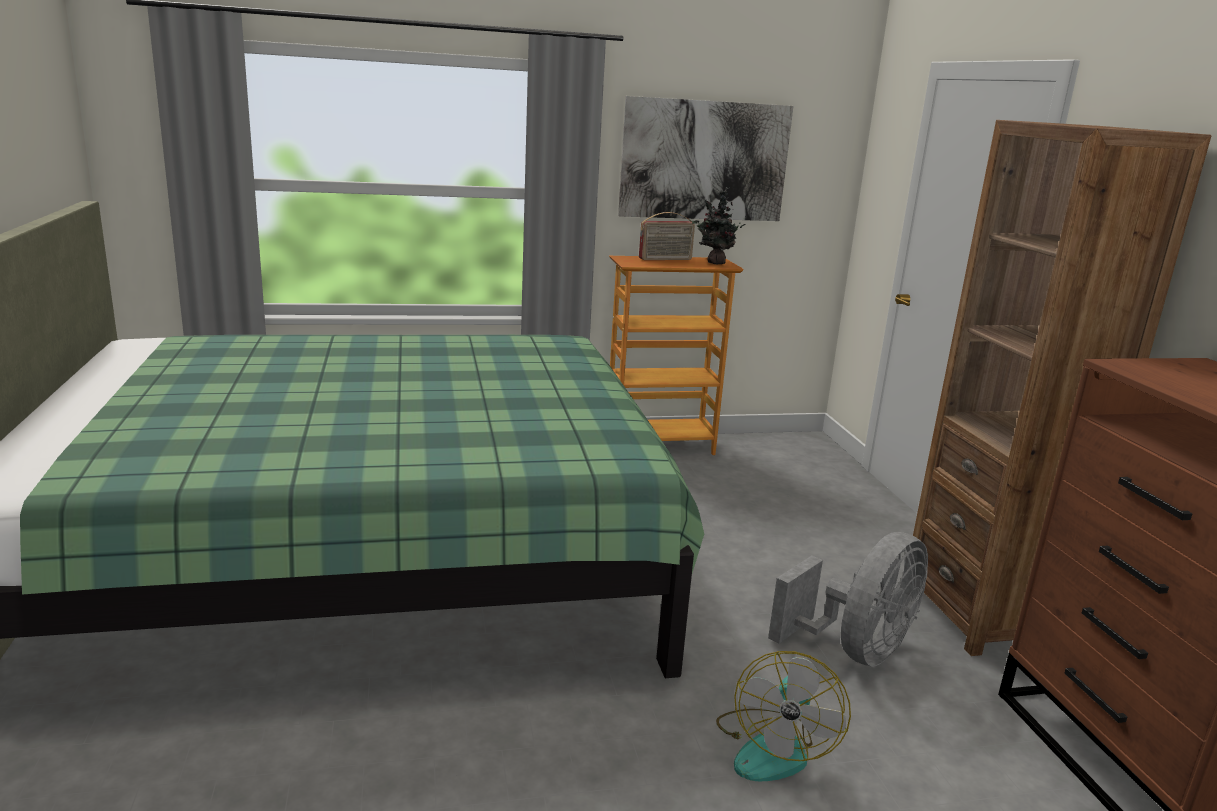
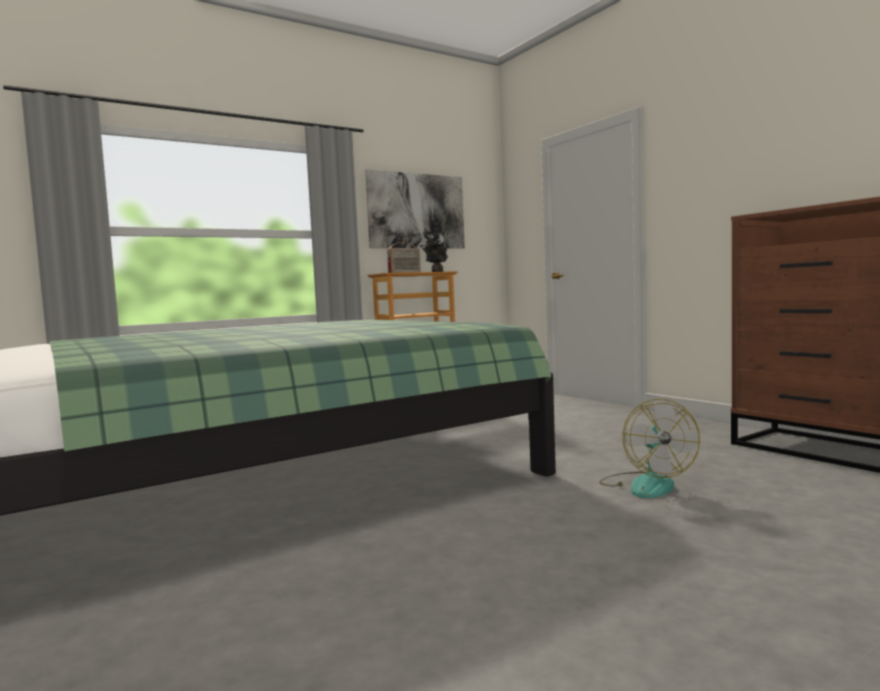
camera: 20 degrees left, 15 degrees down
grey fan [768,532,928,666] -> none
brown bookcase [913,120,1211,656] -> none

